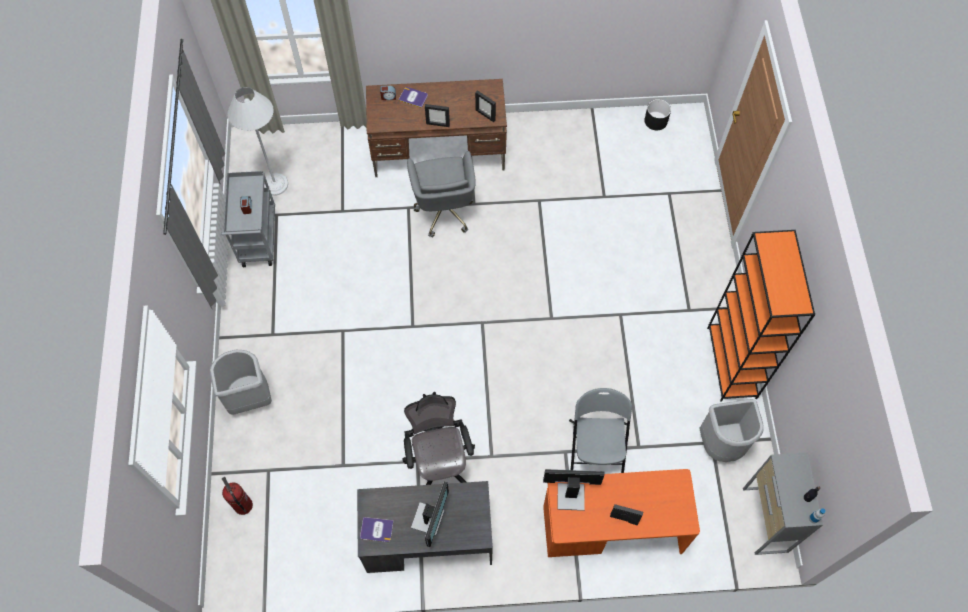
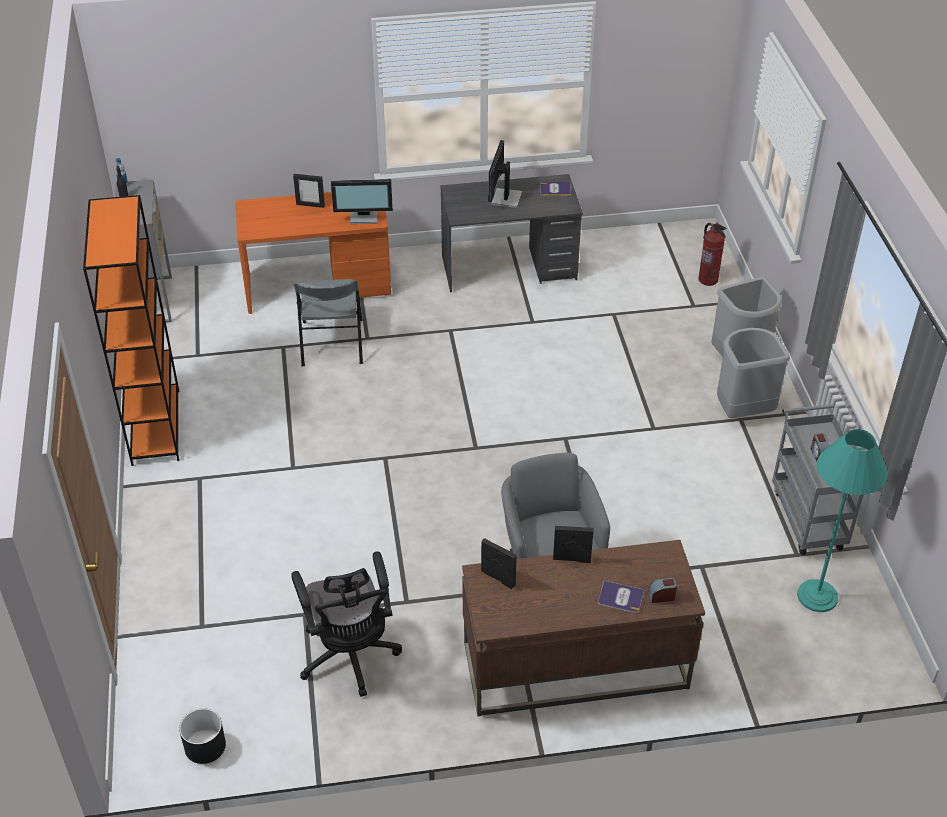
camera: 175 degrees right, 20 degrees down
white floor lamp [228,87,288,196] -> turquoise floor lamp [797,429,888,612]
office chair [403,392,475,485] -> office chair moved to [292,552,402,697]
grey trash can [699,399,764,462] -> grey trash can moved to [717,328,790,418]

